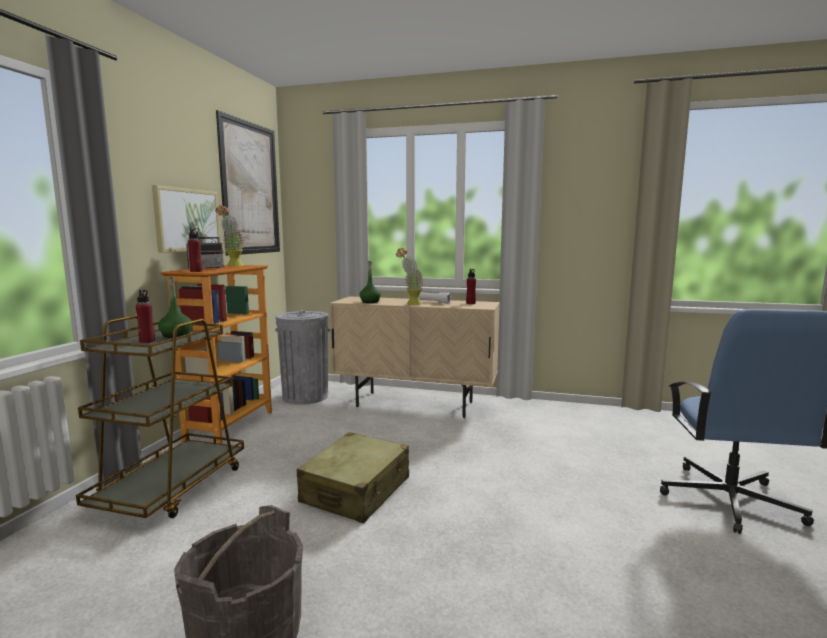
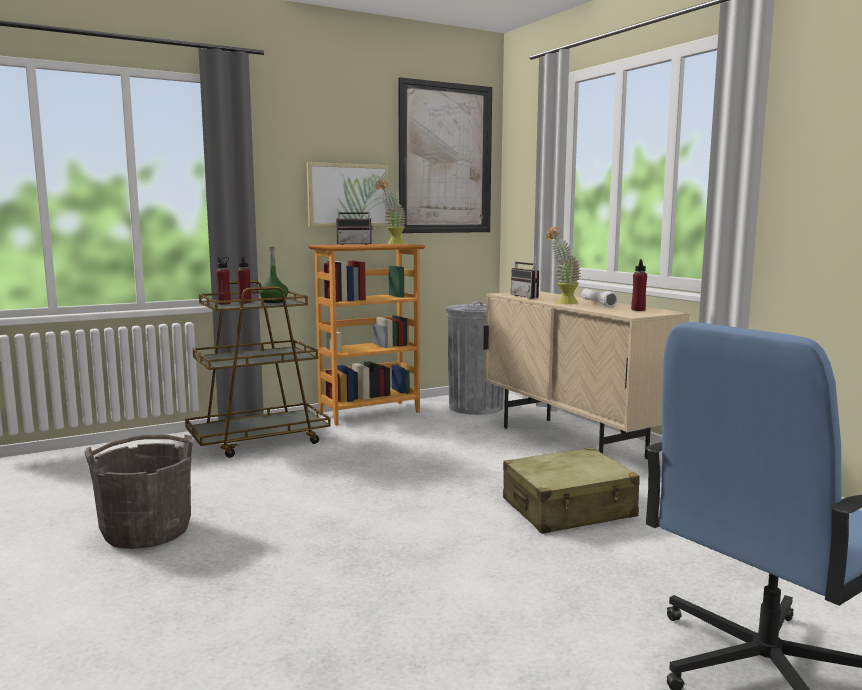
camera: 45 degrees right, 0 degrees up
red bottle [188,228,203,272] -> red bottle moved to [216,257,231,305]
beige suitcase [297,432,409,523] -> beige suitcase moved to [503,447,640,534]
green bottle [360,261,381,303] -> radio [511,254,539,299]

